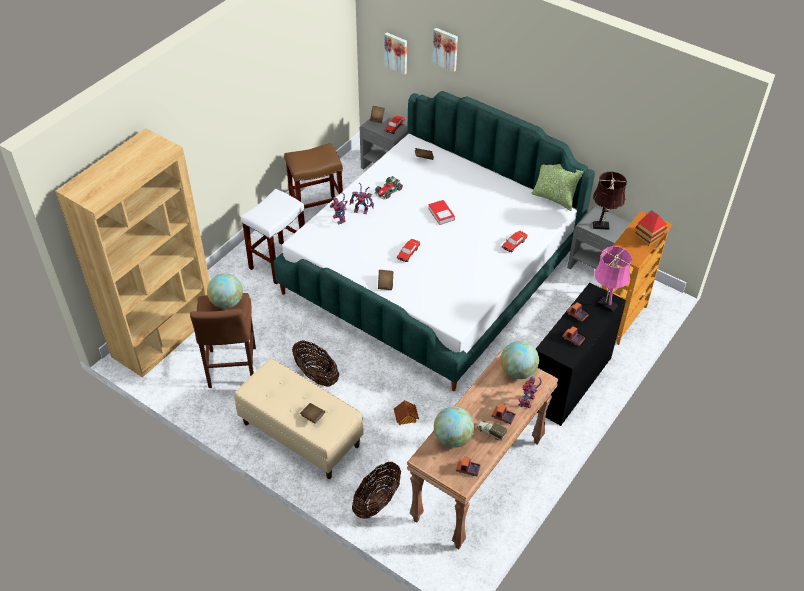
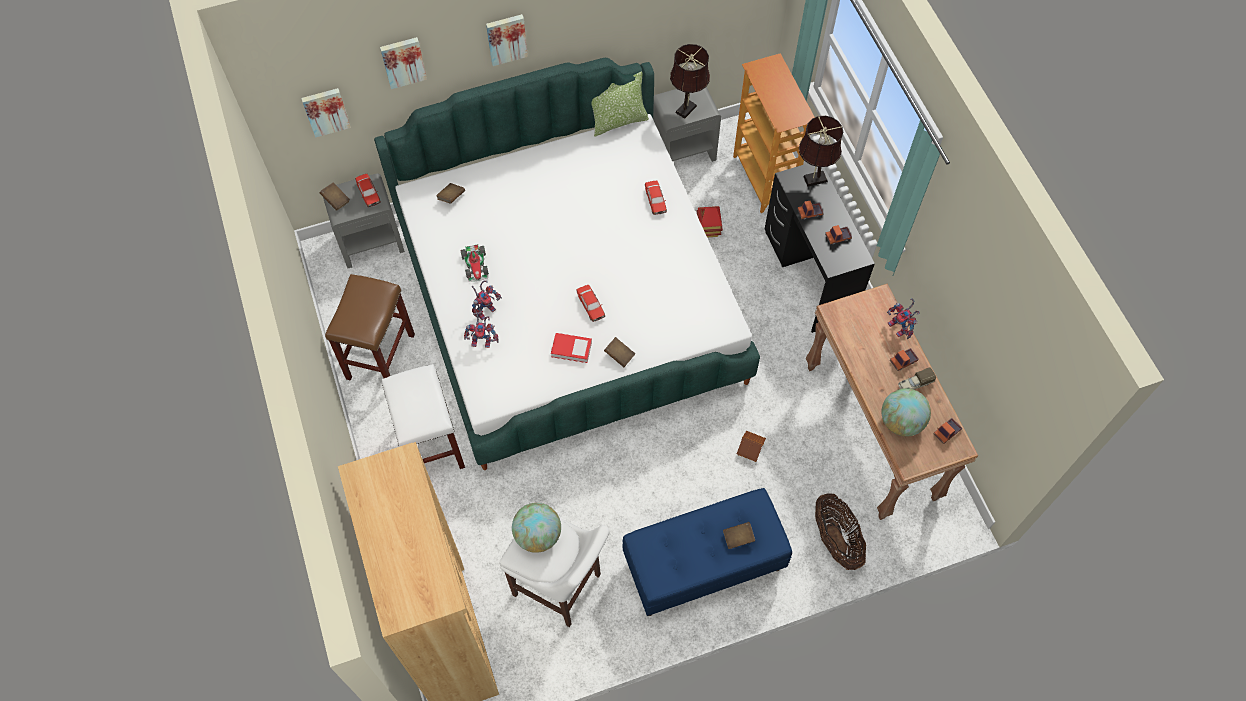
camera: 55 degrees left, 15 degrees up
brown stool [190,293,256,388] -> white stool [499,517,610,627]
beige bench [234,358,363,479] -> blue bench [622,488,792,616]
basket [292,340,339,387] -> none
book [428,200,455,225] -> book moved to [551,333,592,363]
globe [501,341,539,379] -> none
pink table lamp [594,246,632,312] -> brown table lamp [799,116,843,187]
toy house [635,210,667,246] -> toy house moved to [697,206,723,238]
none -> picture [486,14,528,66]

